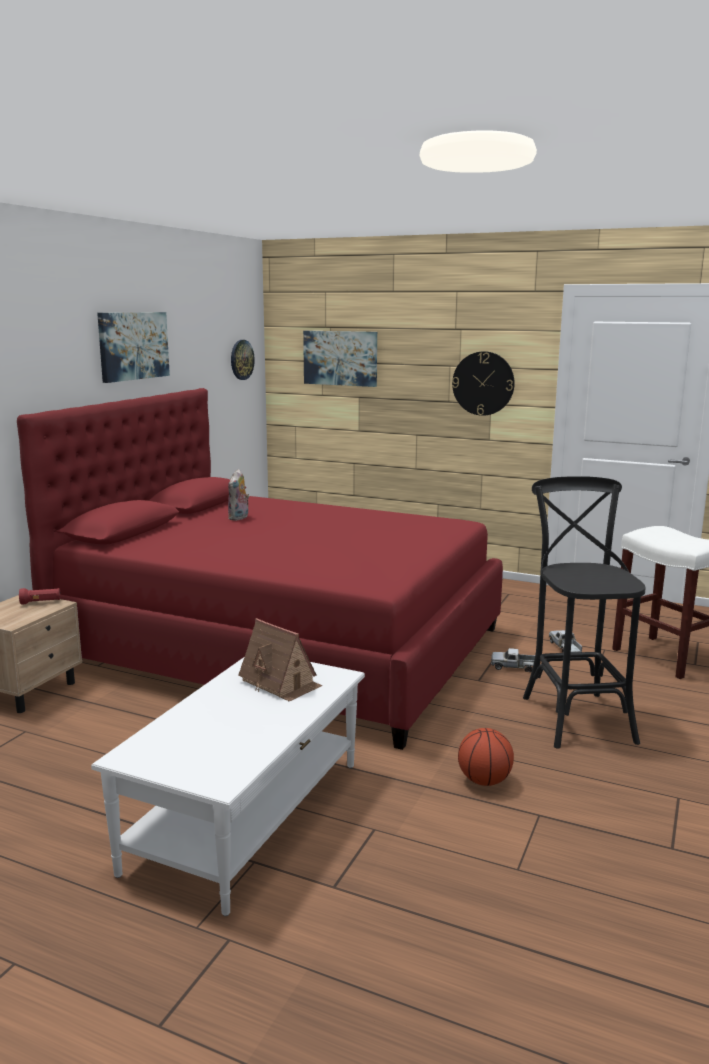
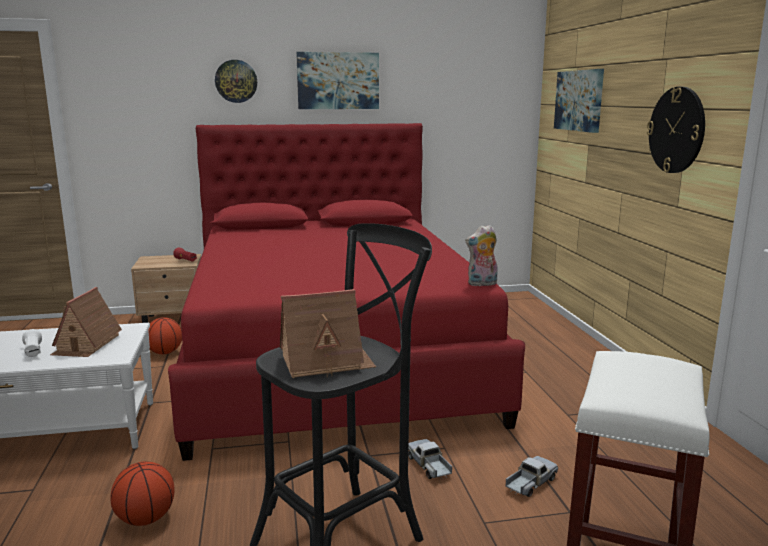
camera: 55 degrees right, 0 degrees up
plush toy [228,469,250,521] -> plush toy moved to [465,225,498,286]
wall clock [231,340,255,380] -> wall clock moved to [215,60,257,103]
none -> white flashlight [22,329,42,357]
none -> basketball [148,317,182,354]
none -> toy house [280,289,376,378]

